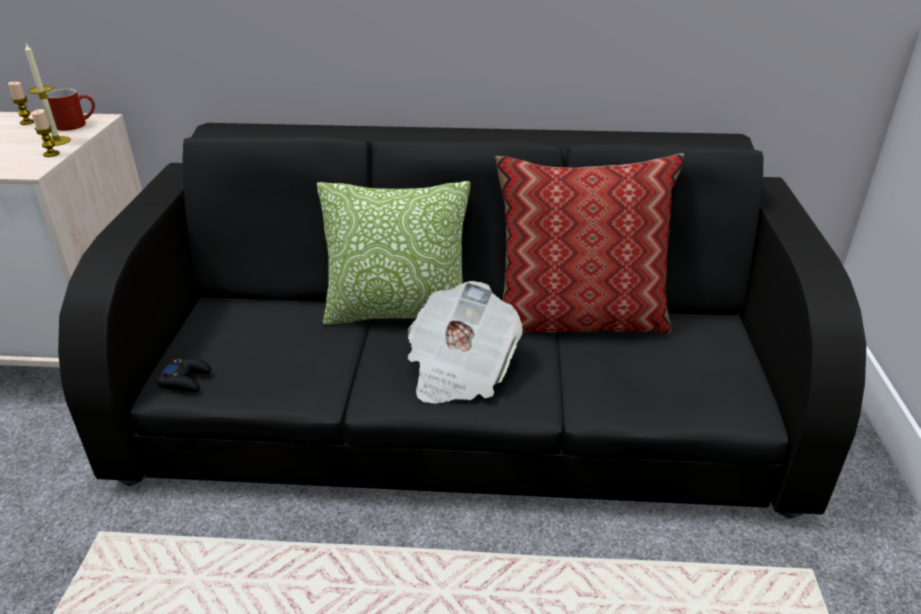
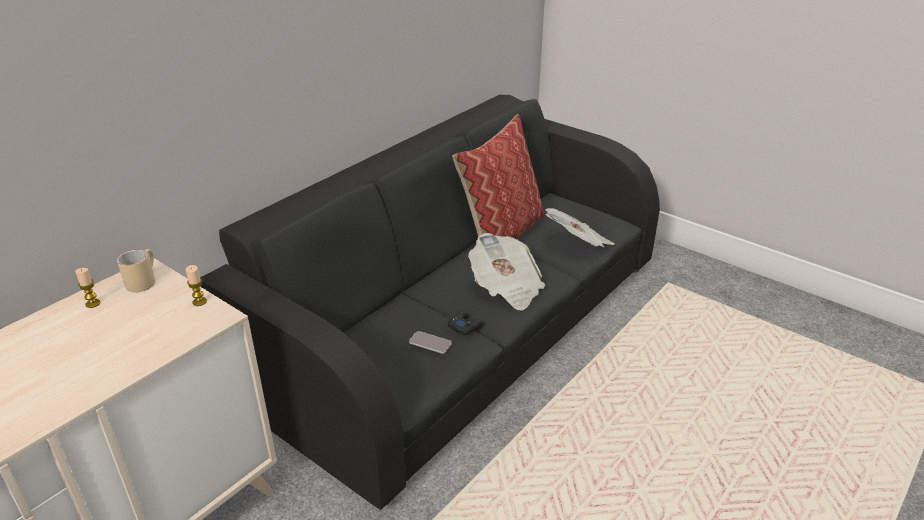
camera: 55 degrees left, 0 degrees up
candle [25,43,71,146] -> none
red mug [46,89,95,131] -> beige mug [117,249,155,292]
black game controller [156,358,211,392] -> black game controller moved to [448,311,484,335]
pillow [317,181,470,325] -> none
none -> phone [409,331,452,354]
none -> newspaper [545,208,615,247]

